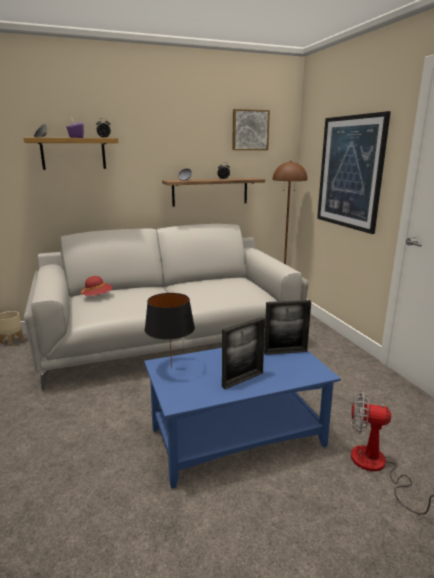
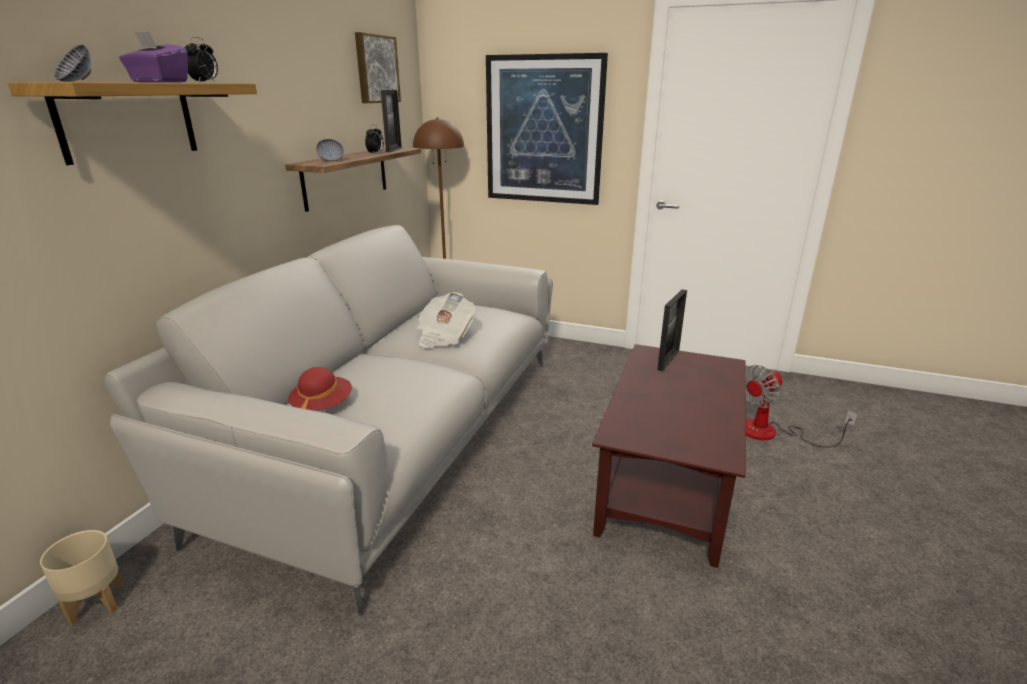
camera: 50 degrees left, 5 degrees up
blue coffee table [144,348,341,489] -> brown coffee table [592,344,746,568]
black table lamp [145,293,195,368] -> none
picture frame [222,317,265,389] -> picture frame moved to [381,90,402,152]
none -> newspaper [417,292,477,348]

